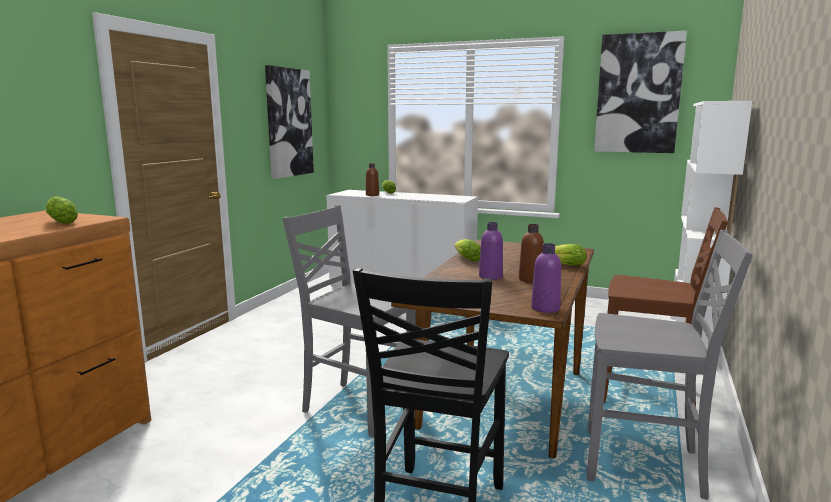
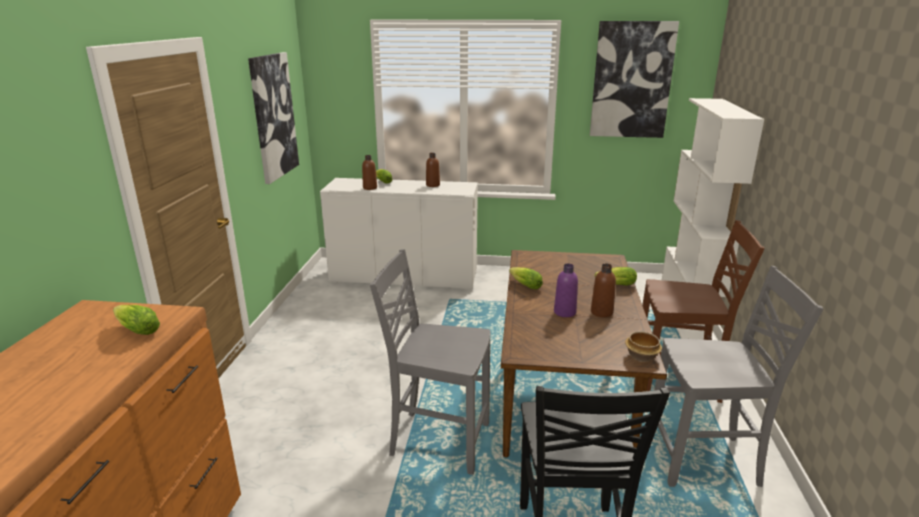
camera: 15 degrees left, 10 degrees up
purple bottle [531,243,561,313] -> bowl [625,331,662,362]
none -> brown bottle [426,153,440,187]

